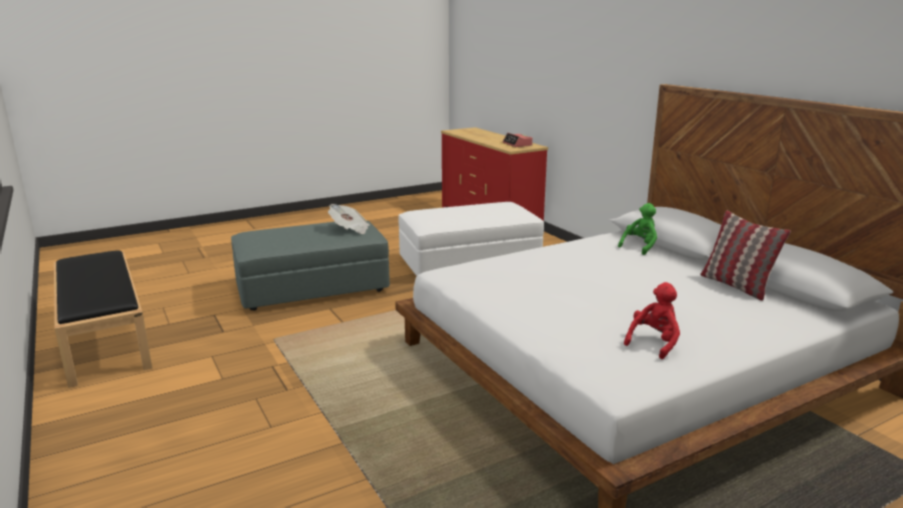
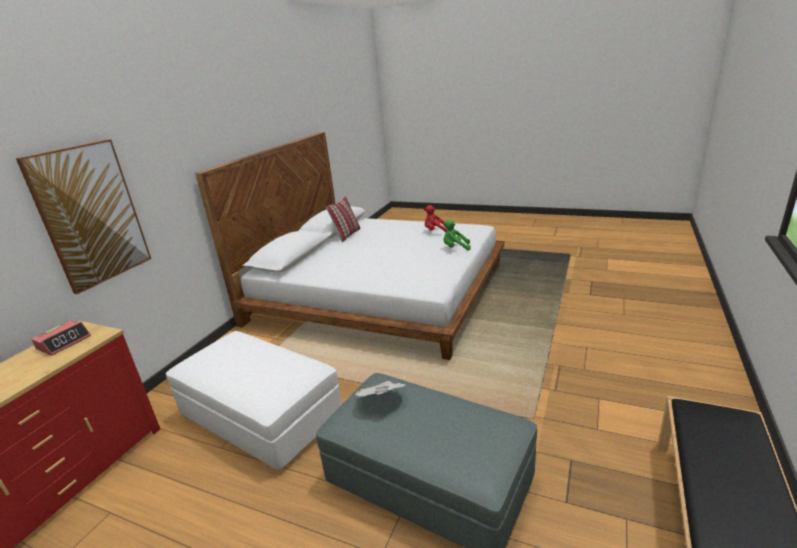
camera: 125 degrees left, 5 degrees up
green plush toy [618,203,657,255] -> green plush toy moved to [443,219,471,251]
none -> picture [16,139,151,294]

